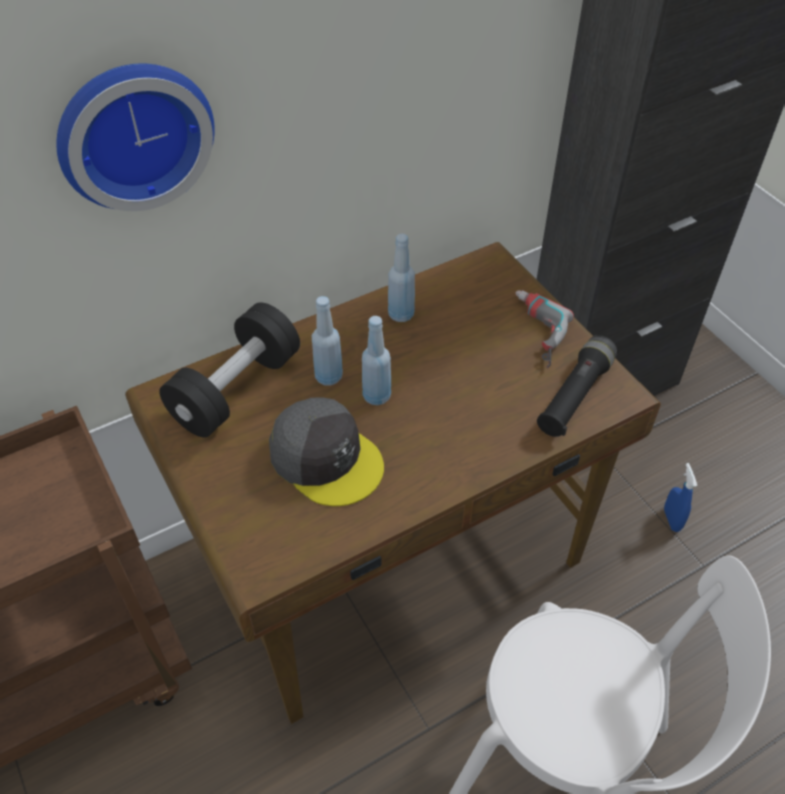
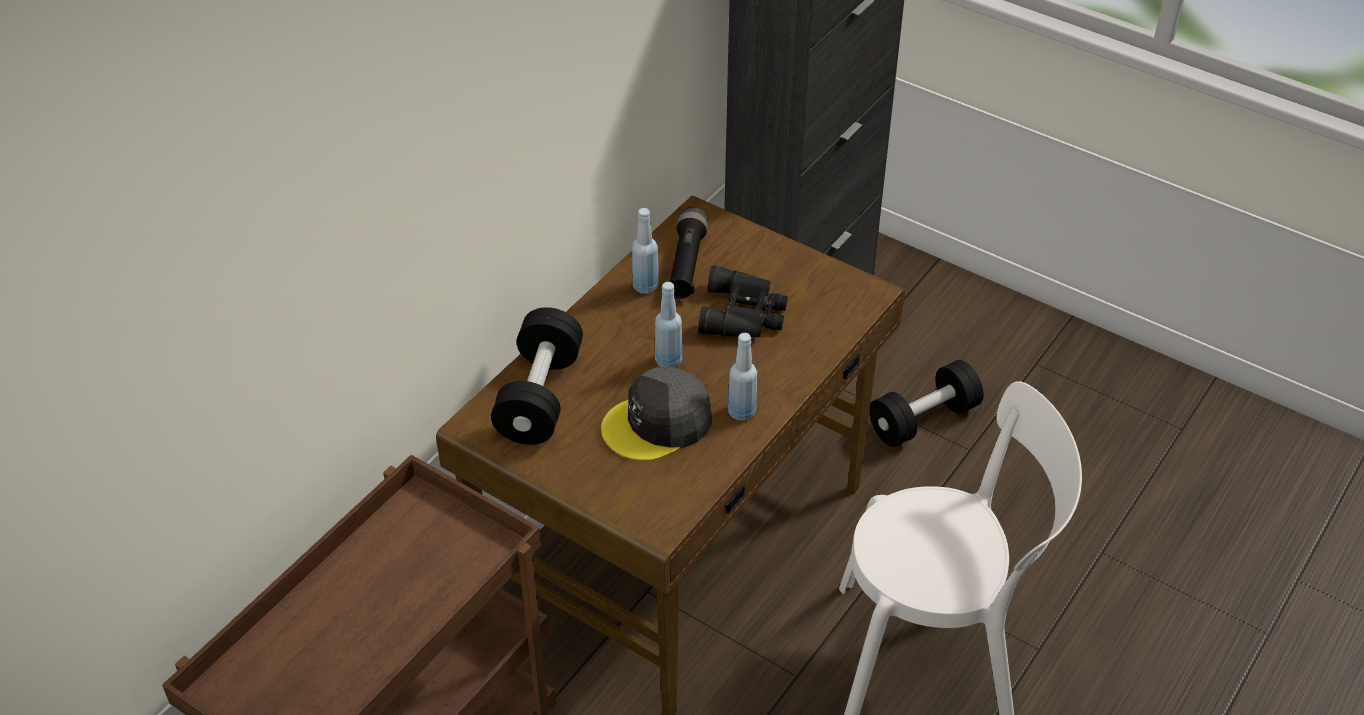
camera: 25 degrees left, 5 degrees down
wall clock [57,64,215,211] -> none
grey cap [269,397,384,506] -> grey cap turned 135 degrees clockwise [601,367,712,461]
blue bottle [312,296,343,385] -> blue bottle moved to [728,333,757,421]
power drill [516,290,574,369] -> none
black flashlight [537,335,617,437] -> black flashlight moved to [669,207,708,299]
blue spray bottle [664,463,697,532] -> black dumbbell [869,360,984,447]
none -> black binoculars [698,265,788,337]

